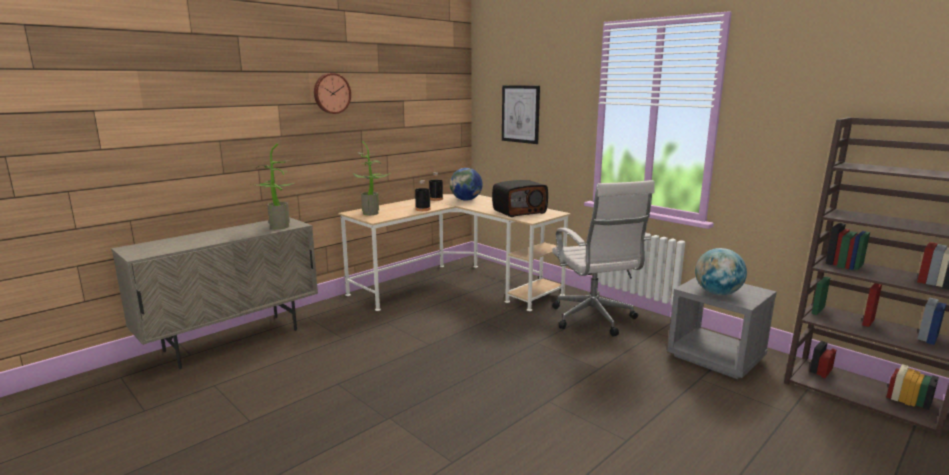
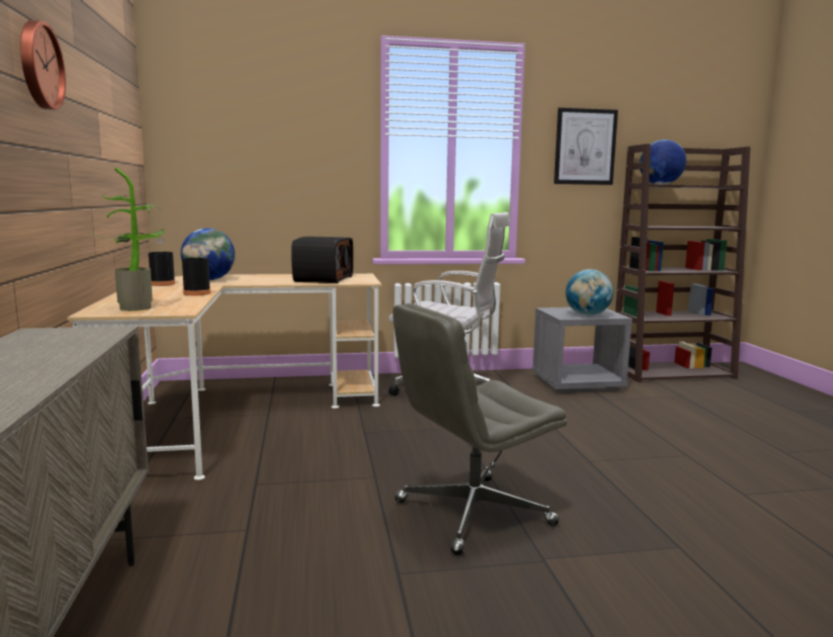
camera: 55 degrees left, 5 degrees down
potted plant [255,143,294,229] -> none
picture [502,85,540,144] -> picture moved to [554,108,618,185]
none -> grey office chair [393,303,567,555]
none -> globe [639,139,686,185]

